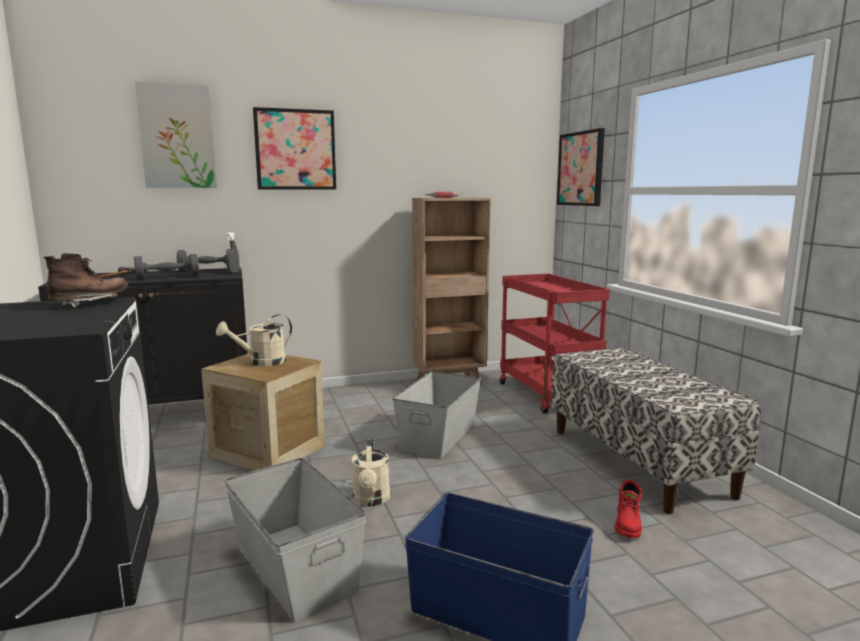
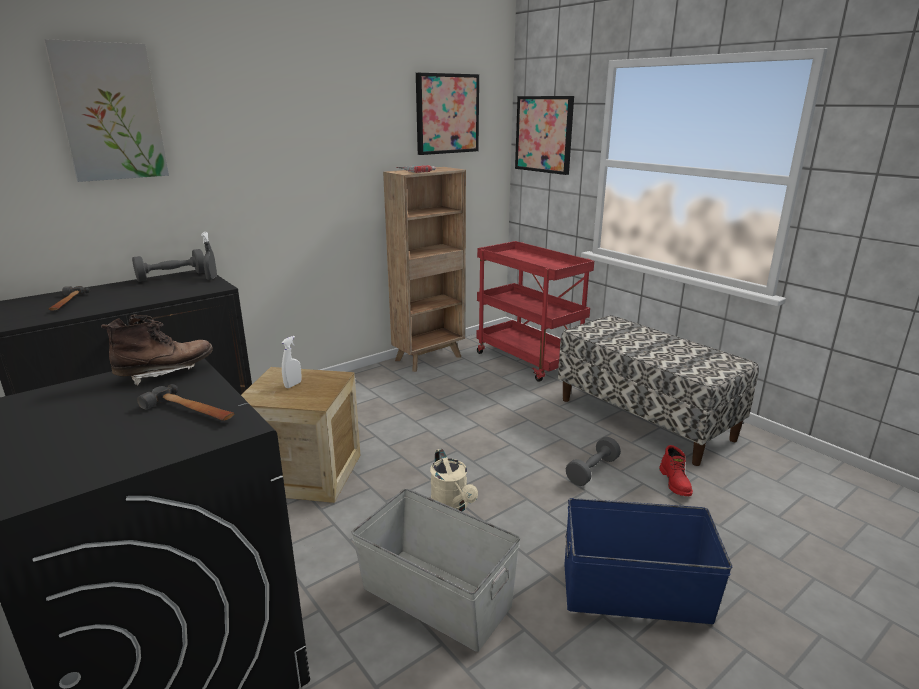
camera: 20 degrees left, 10 degrees up
brown boot [44,253,128,308] -> brown boot turned 45 degrees clockwise [101,315,213,386]
grey dumbbell [134,254,199,279] -> grey dumbbell moved to [566,437,621,486]
beige watering can [216,314,292,366] -> white spray bottle [282,336,302,388]
picture [253,107,336,190] -> picture moved to [416,73,479,155]
grey storage box [392,371,481,459] -> none
none -> hammer [137,384,235,421]

